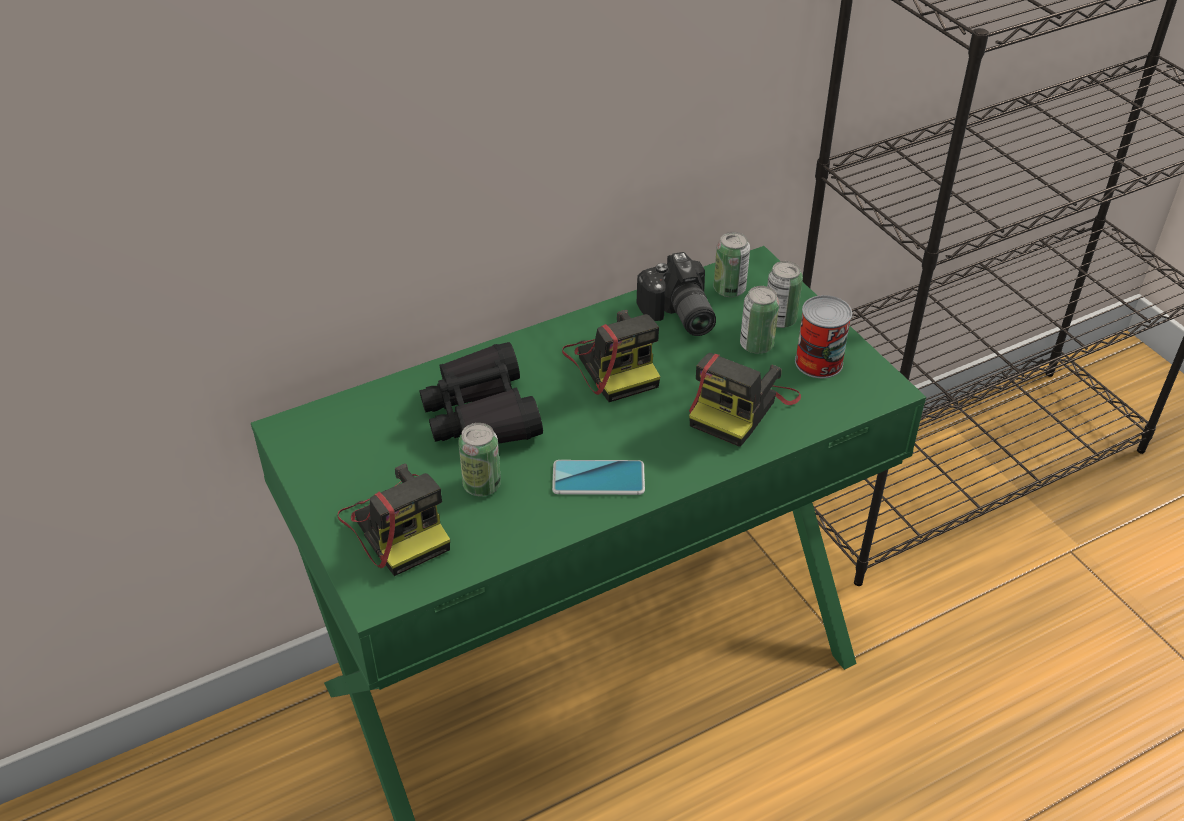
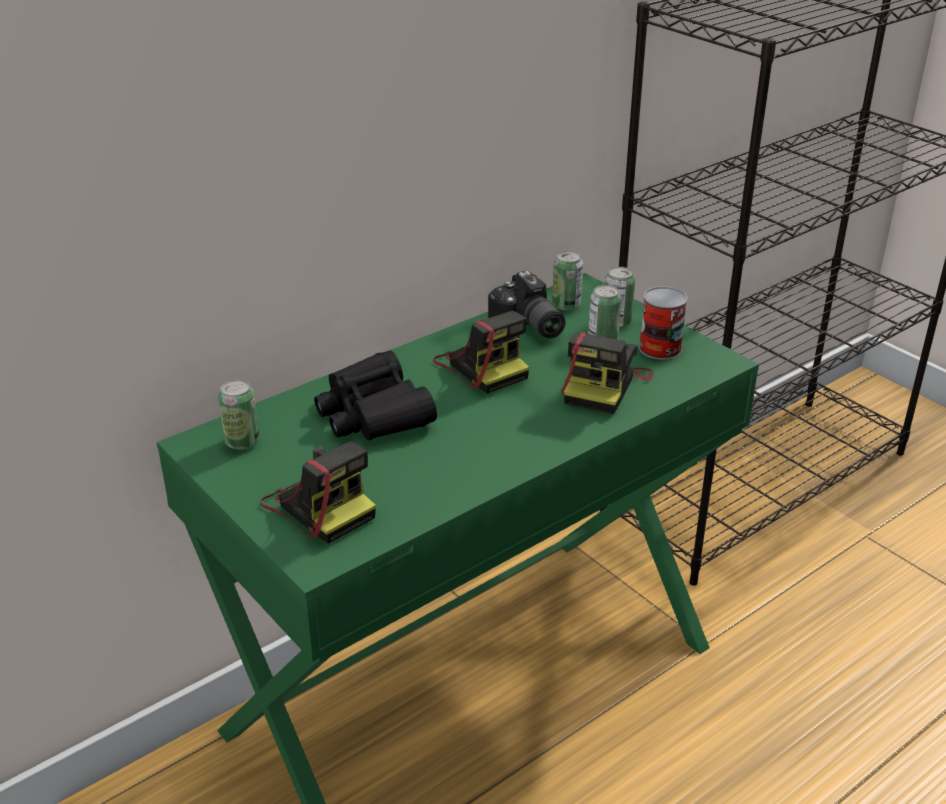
camera: 10 degrees left, 10 degrees down
can [458,423,501,496] -> can moved to [218,380,260,450]
phone [552,460,645,495] -> none

